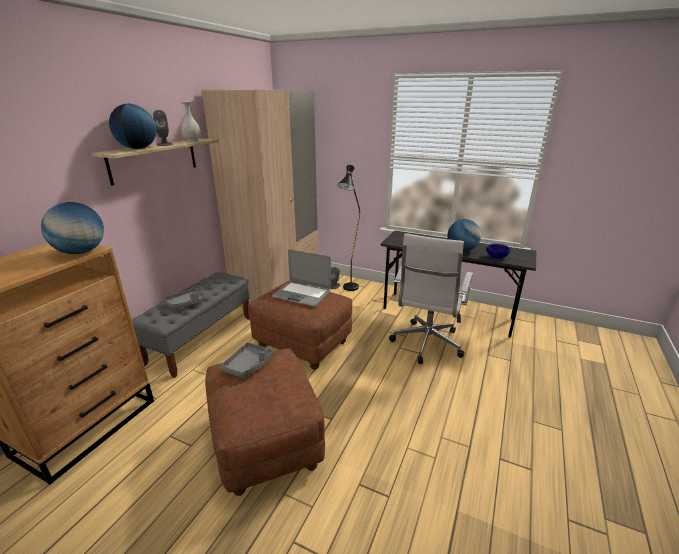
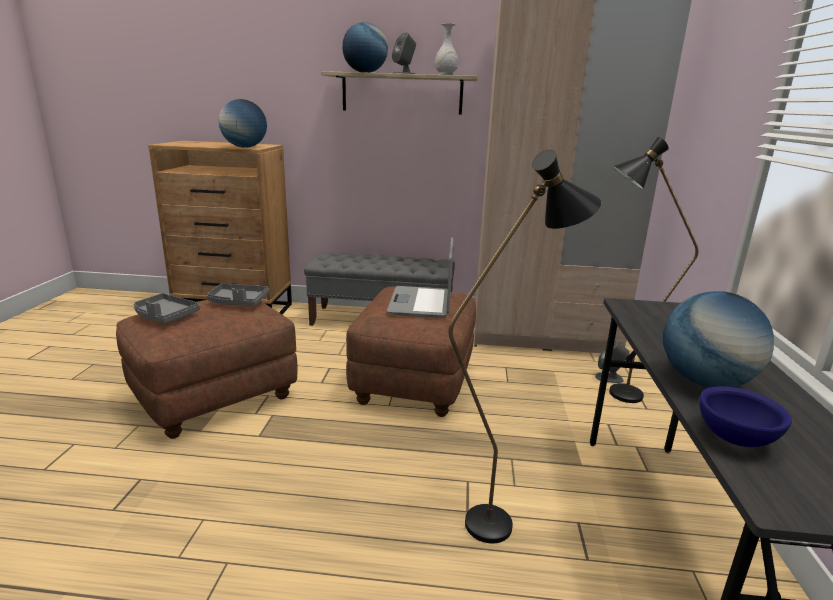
camera: 70 degrees right, 5 degrees down
grey tray [164,288,206,309] -> grey tray moved to [134,293,200,323]
white office chair [389,233,473,364] -> black floor lamp [448,149,601,543]

